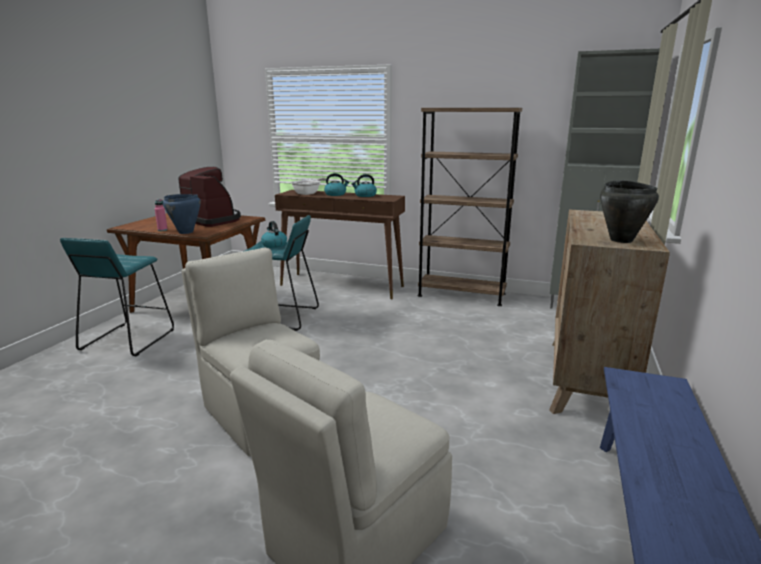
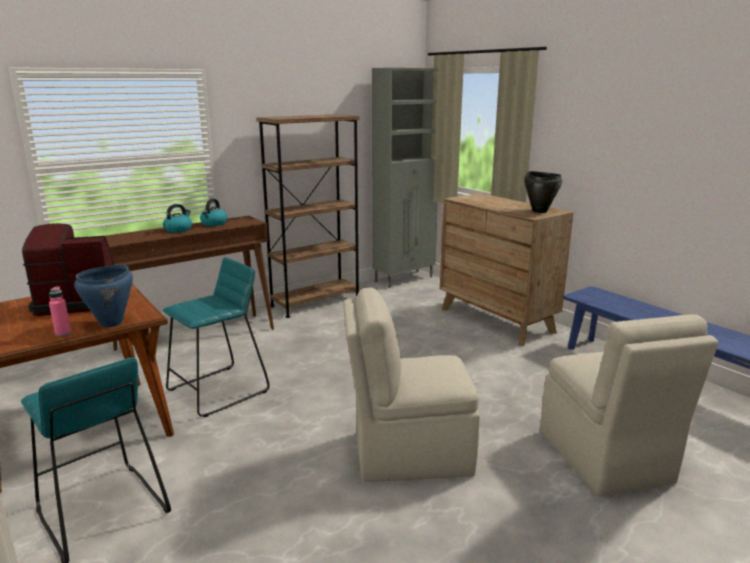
camera: 55 degrees left, 0 degrees up
kettle [261,221,287,248] -> none
frying pan [291,178,326,195] -> none

